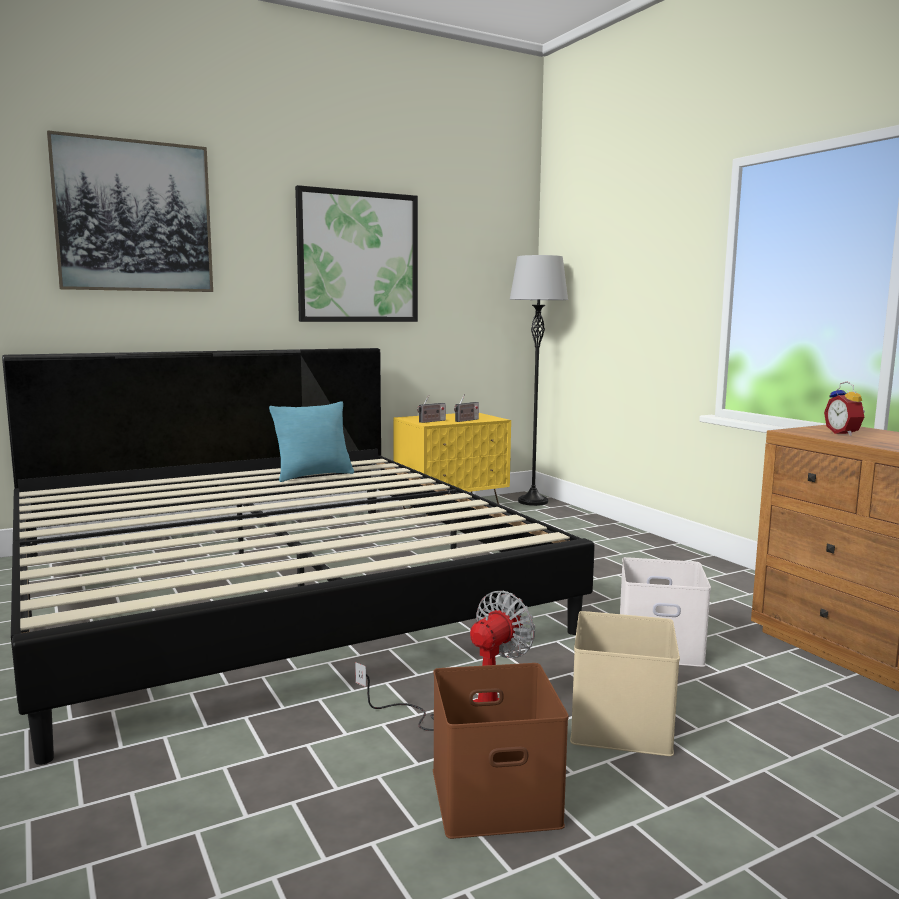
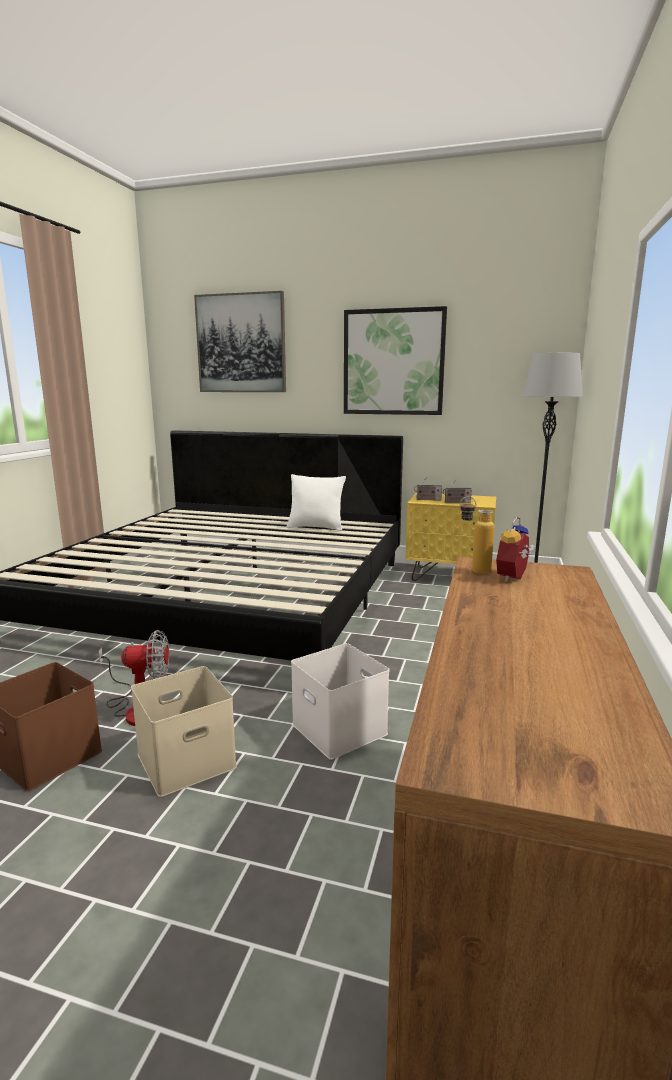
camera: 45 degrees right, 5 degrees up
turquoise pillow [269,401,354,482] -> white pillow [287,474,346,531]
none -> bottle [459,497,495,574]

